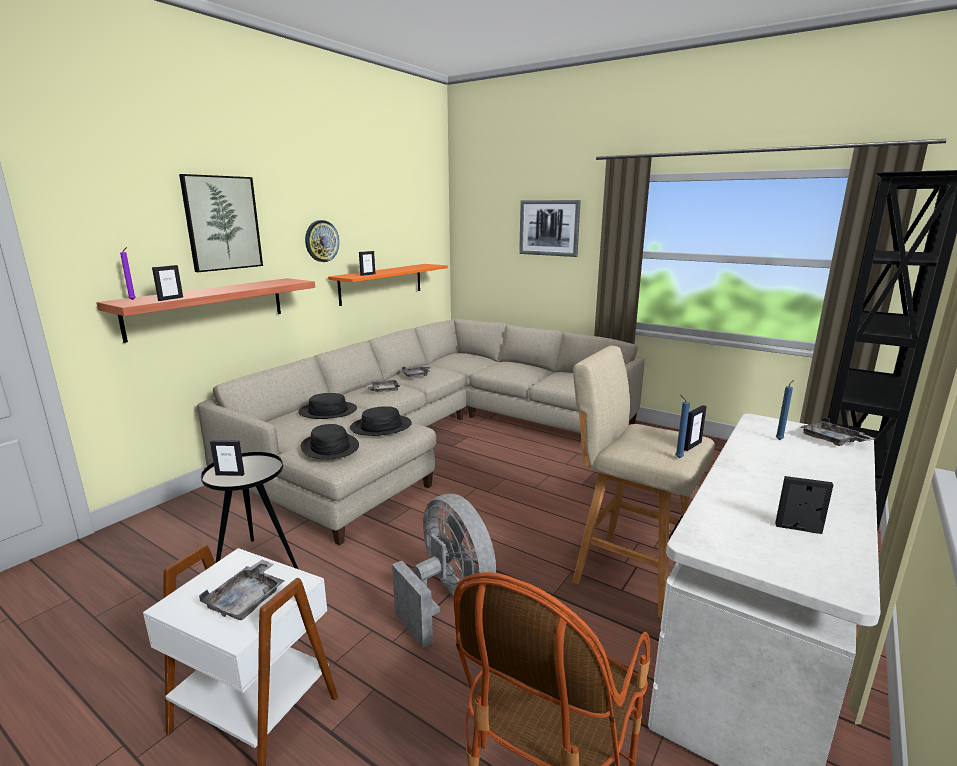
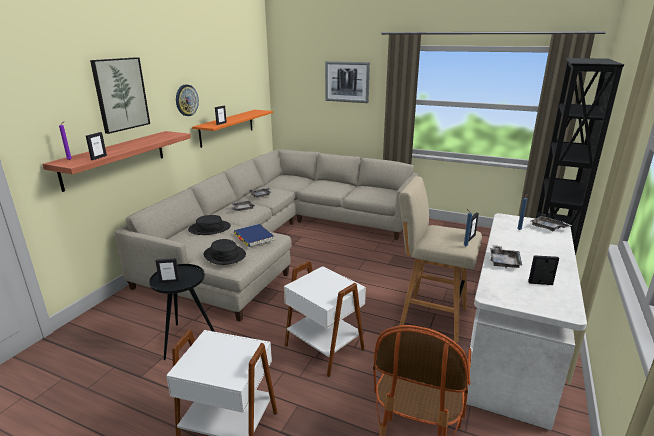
camera: 10 degrees left, 5 degrees up
grey tray [199,559,285,620] -> grey tray moved to [490,245,522,268]
black hat [350,406,412,436] -> blue book [234,224,275,247]
grey fan [392,494,496,648] -> white side table [284,261,366,377]

